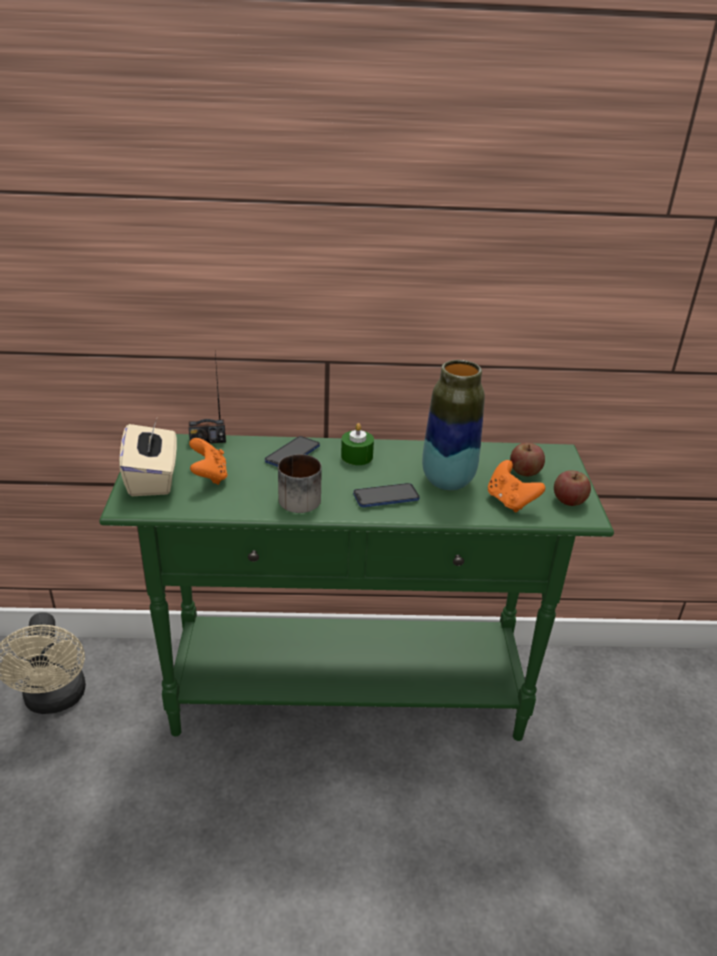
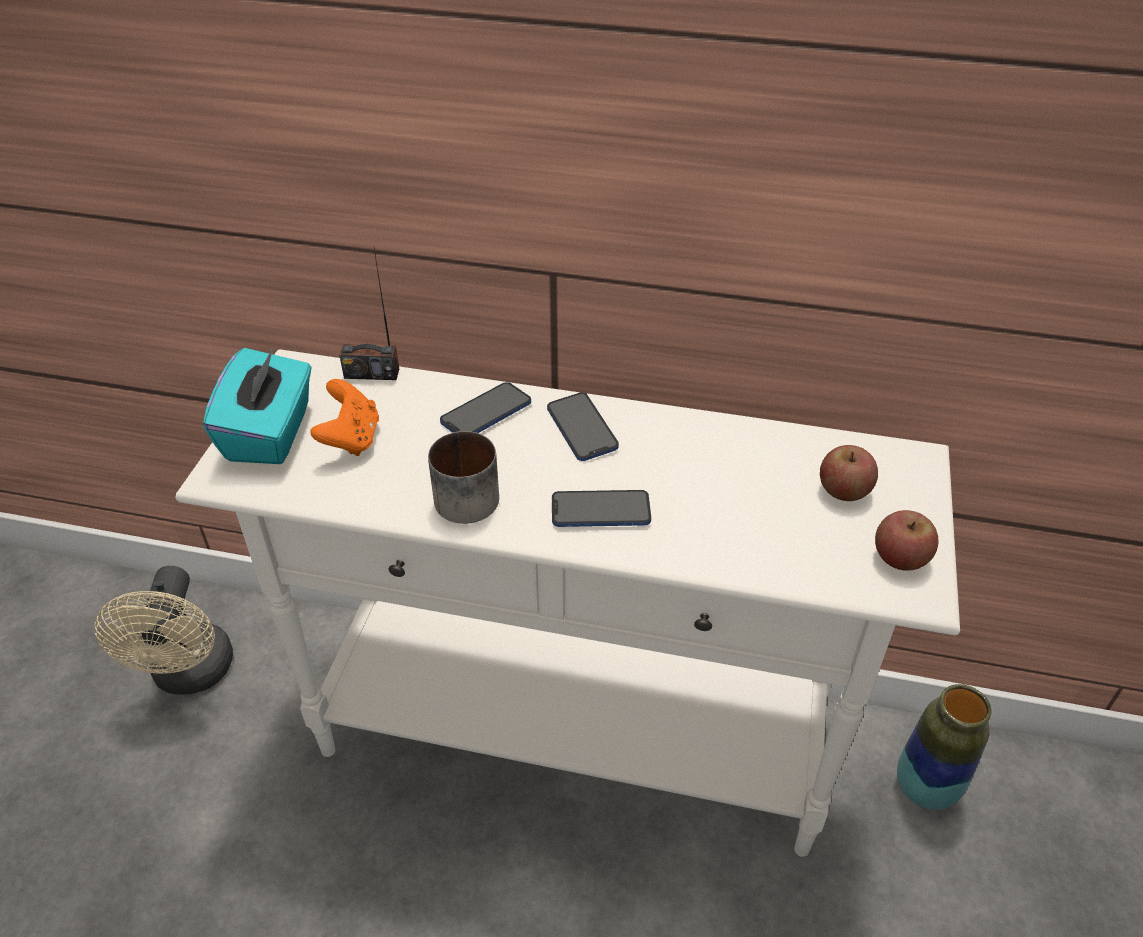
camera: 15 degrees right, 10 degrees up
green console table [99,434,614,741] -> white console table [175,349,960,857]
beige tissue box [119,419,177,496] -> turquoise tissue box [203,348,312,464]
green candle [341,423,374,465] -> phone [547,392,619,461]
vase [422,360,485,490] -> vase moved to [897,684,991,810]
orange game controller [488,460,545,512] -> none

